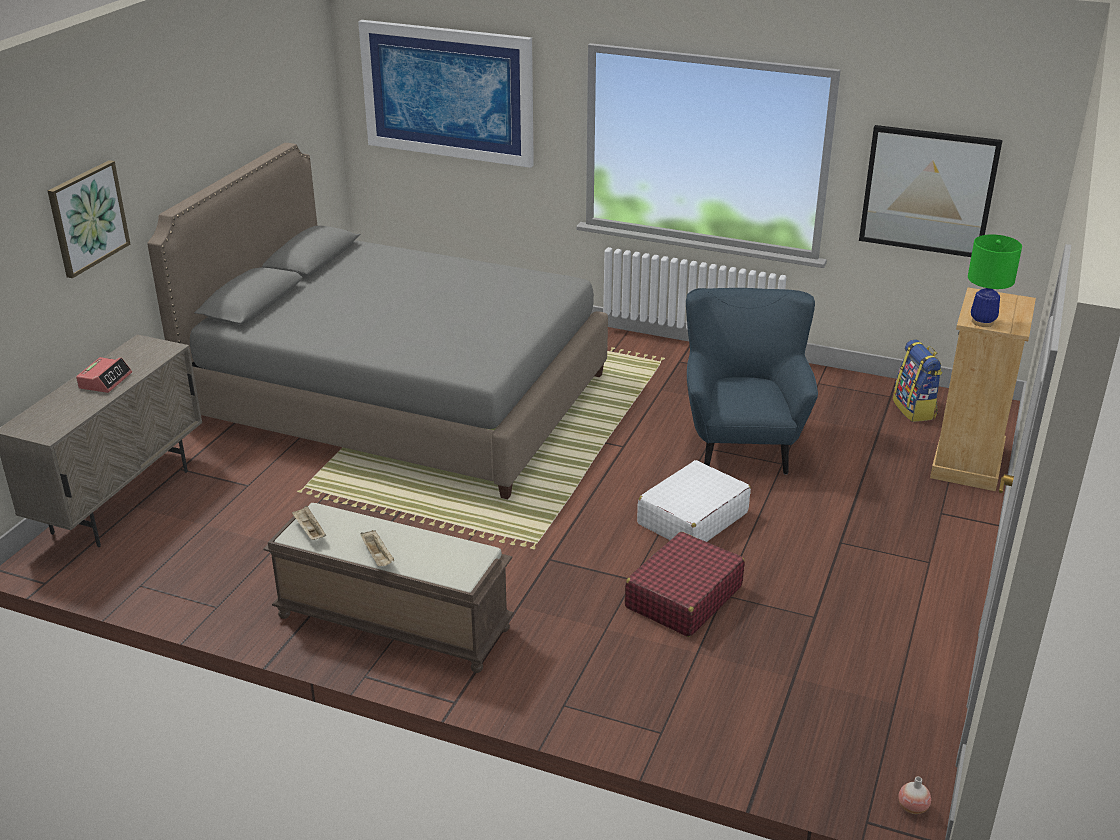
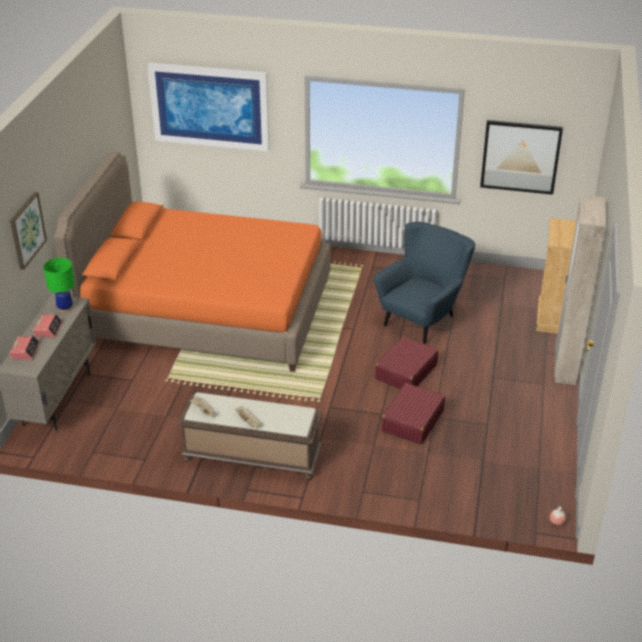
camera: 10 degrees left, 5 degrees up
grey bed [147,143,608,499] -> orange bed [54,151,331,372]
white suitcase [637,460,751,542] -> red suitcase [375,336,438,389]
blue armchair [686,288,818,475] -> blue armchair turned 45 degrees clockwise [373,222,475,344]
backpack [893,339,943,422] -> none
green table lamp [968,234,1022,327] -> green table lamp moved to [43,258,75,312]
none -> alarm clock [10,335,40,360]
none -> beige wardrobe [554,195,606,385]

